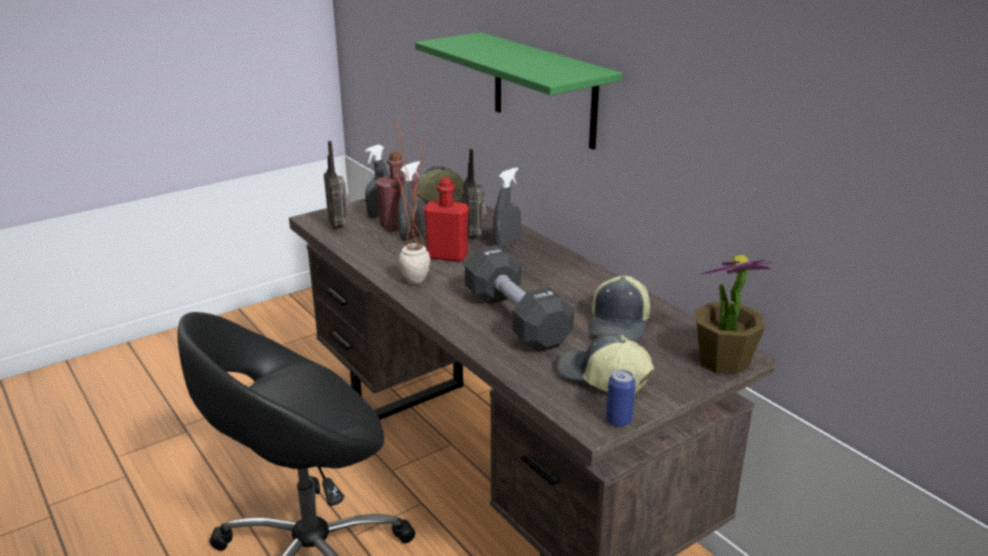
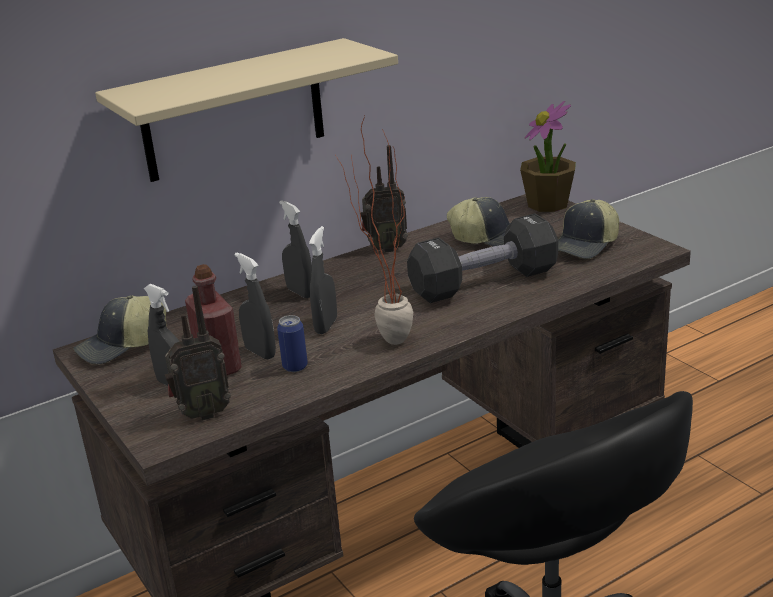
camera: 85 degrees left, 0 degrees up
green shelf [415,32,622,150] -> beige shelf [95,38,398,182]
red bottle [424,177,469,262] -> grey spray bottle [309,226,337,334]
radio [463,149,487,239] -> radio moved to [361,145,408,253]
can [606,369,636,427] -> can moved to [277,315,308,372]

